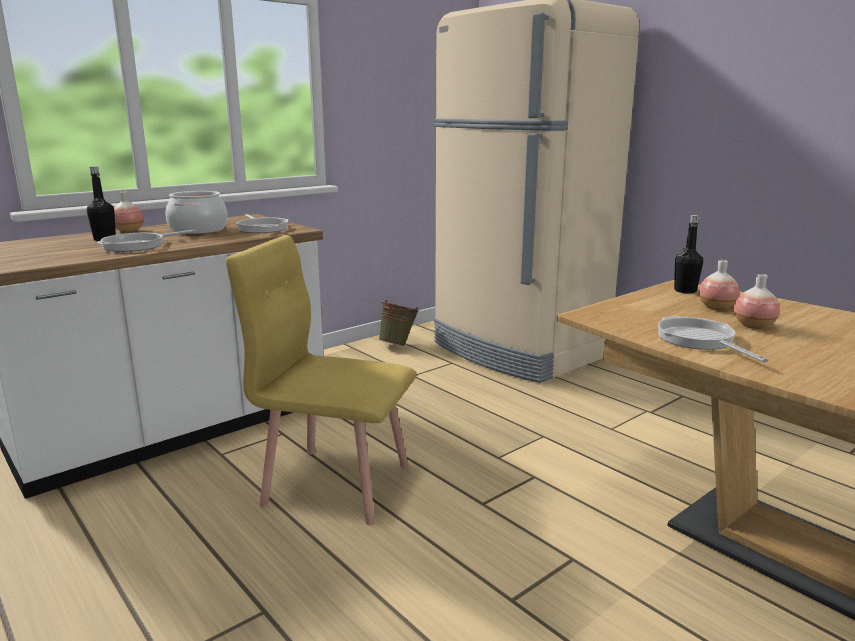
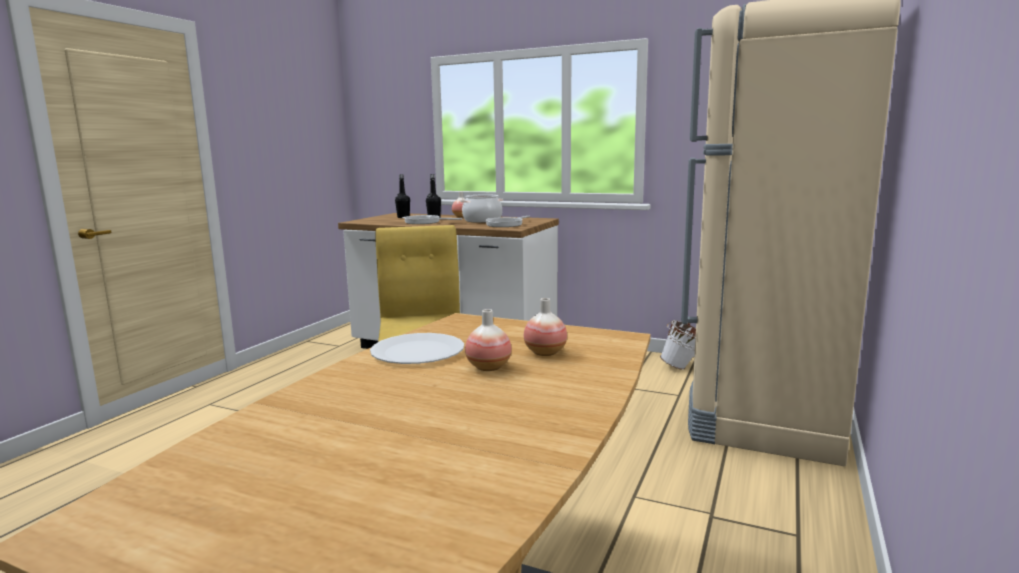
camera: 65 degrees right, 5 degrees down
green bucket [379,300,419,346] -> white bucket [660,320,696,370]
frying pan [658,316,768,363] -> white plate [370,333,464,364]
black bottle [674,215,703,293] -> black bottle moved to [395,174,410,218]

